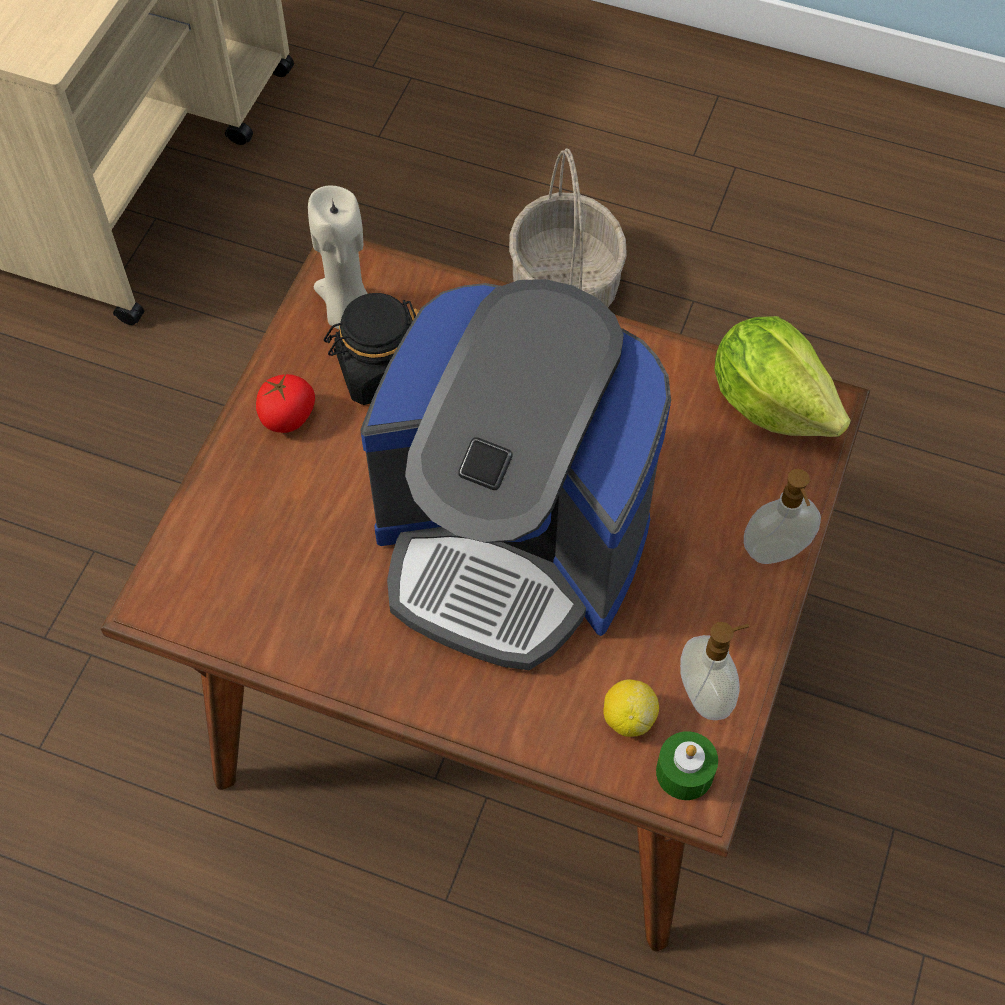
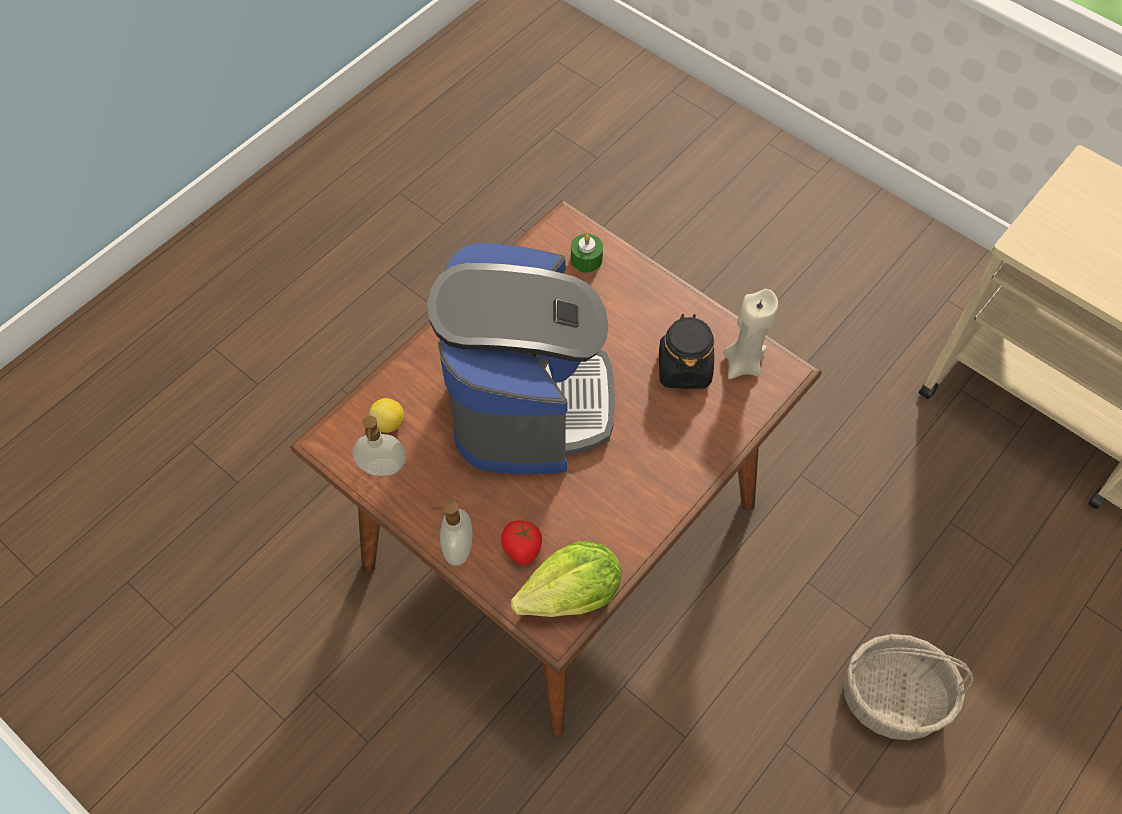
camera: 110 degrees right, 0 degrees up
tomato [256,374,315,433] -> tomato moved to [501,520,542,565]
coffee machine [360,279,671,670] -> coffee machine turned 135 degrees clockwise [427,242,615,474]
green candle [656,731,718,800] -> green candle moved to [571,234,603,272]

